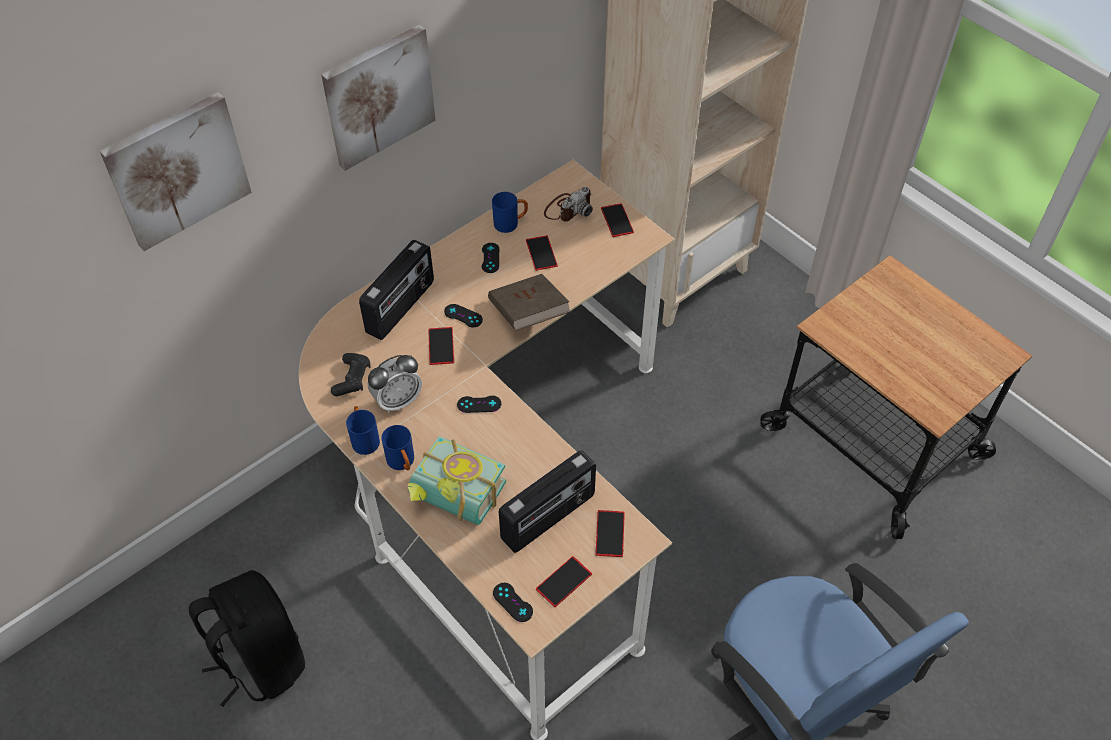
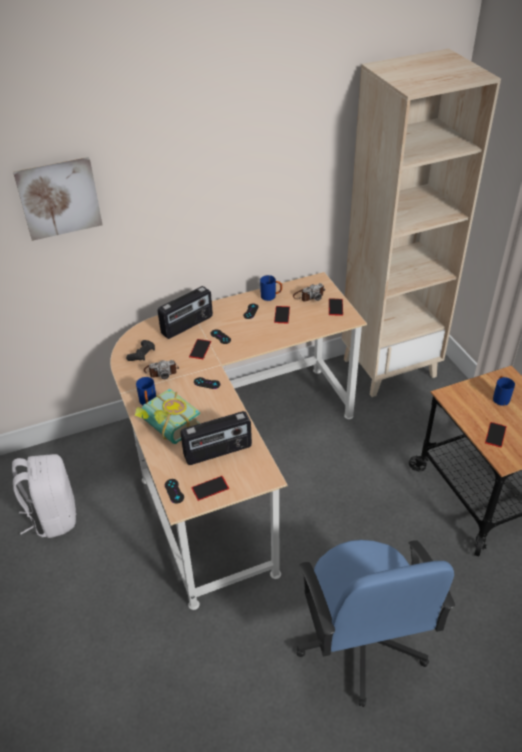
camera: 20 degrees right, 10 degrees down
black backpack [189,570,305,707] -> white backpack [12,454,76,538]
picture [321,24,436,171] -> none
blue mug [346,406,380,455] -> blue mug moved to [493,376,515,406]
alarm clock [368,355,422,413] -> camera [144,360,179,379]
brown book [488,274,571,331] -> none
phone [595,510,625,557] -> phone moved to [485,422,507,447]

